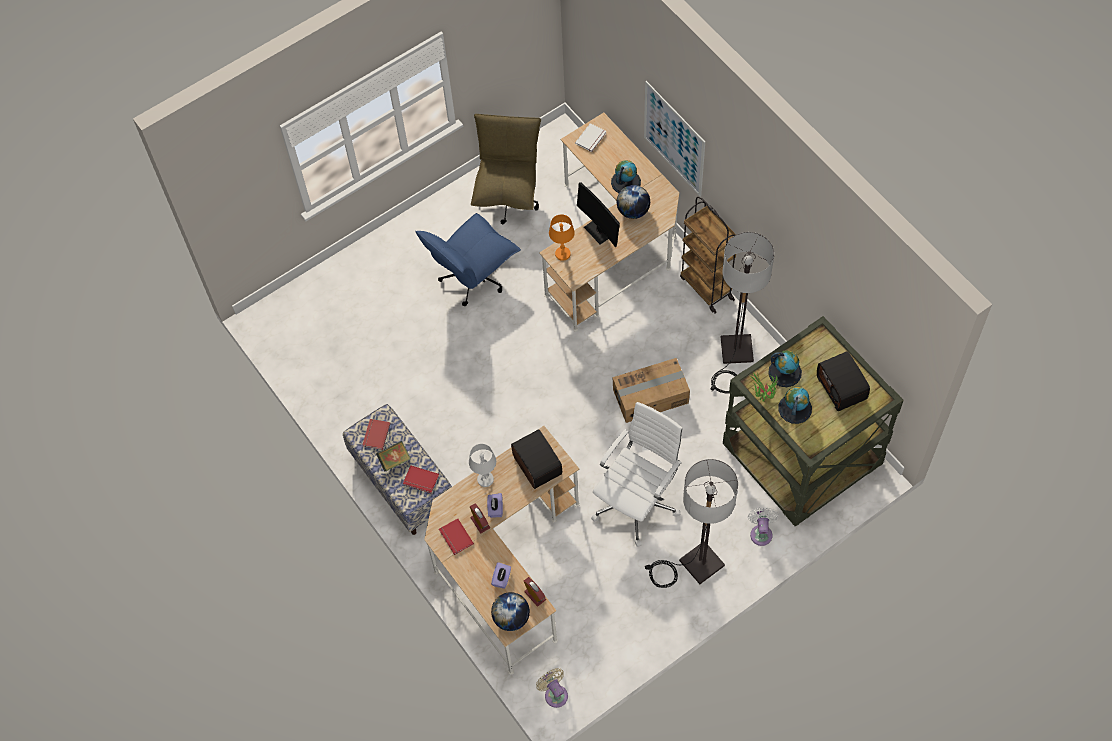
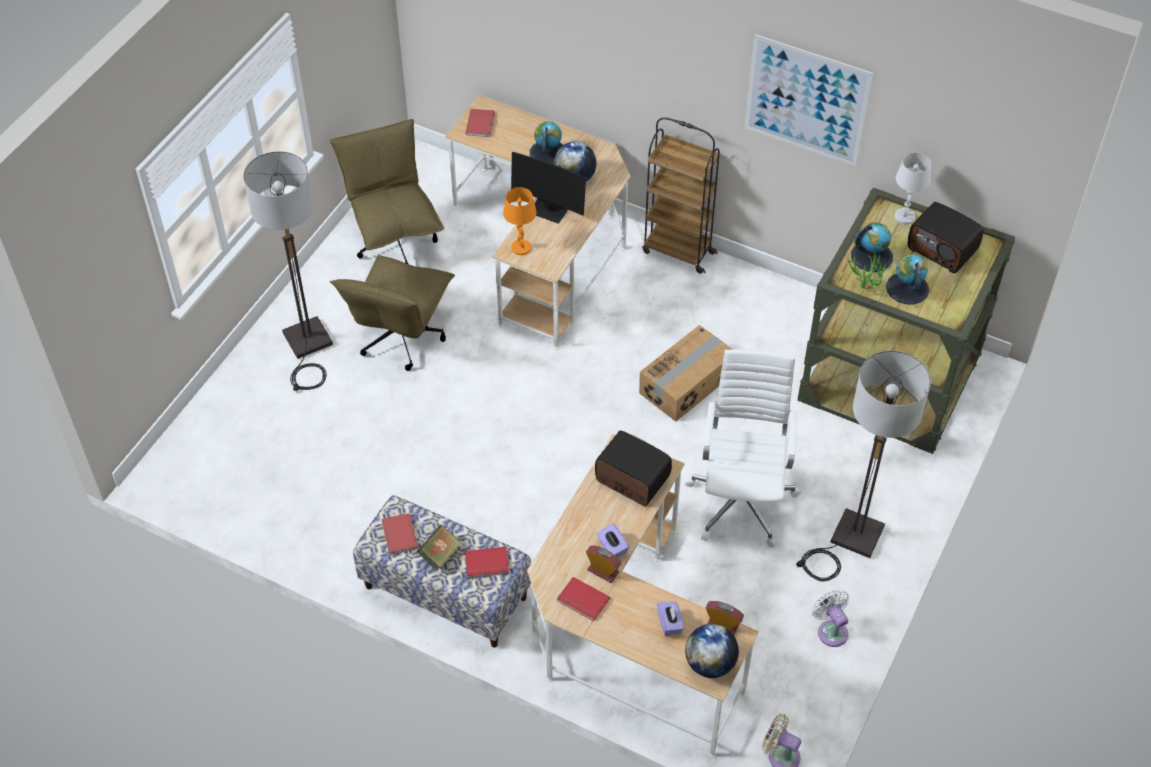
camera: 30 degrees left, 10 degrees down
blue office chair [415,213,521,306] -> beige office chair [330,256,455,371]
white table lamp [469,444,496,487] -> white table lamp moved to [895,153,931,224]
white book [575,123,606,152] -> red book [465,109,495,137]
picture [644,81,705,197] -> picture moved to [744,34,873,167]
floor lamp [711,232,774,394] -> floor lamp moved to [243,151,333,393]
white fan [748,507,778,546] -> white fan moved to [812,589,849,647]

